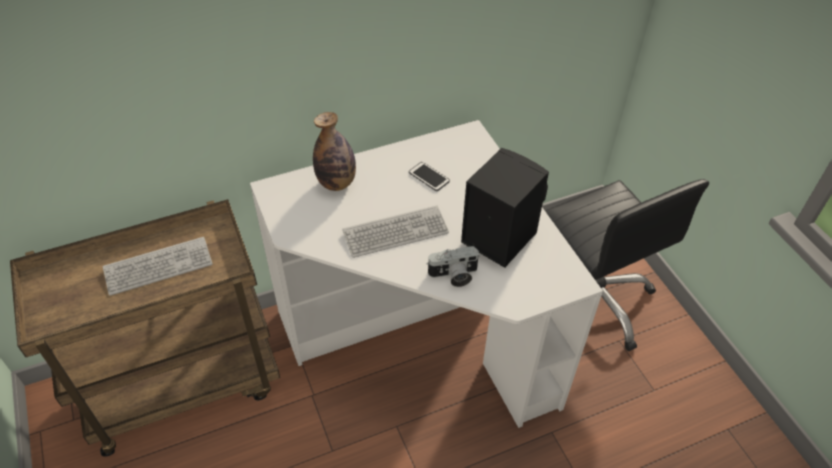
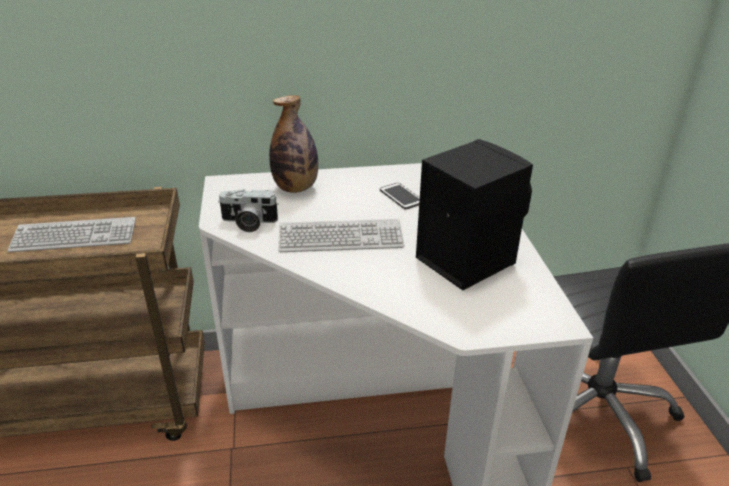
camera: 15 degrees right, 15 degrees down
camera [427,246,480,287] -> camera moved to [218,189,279,232]

